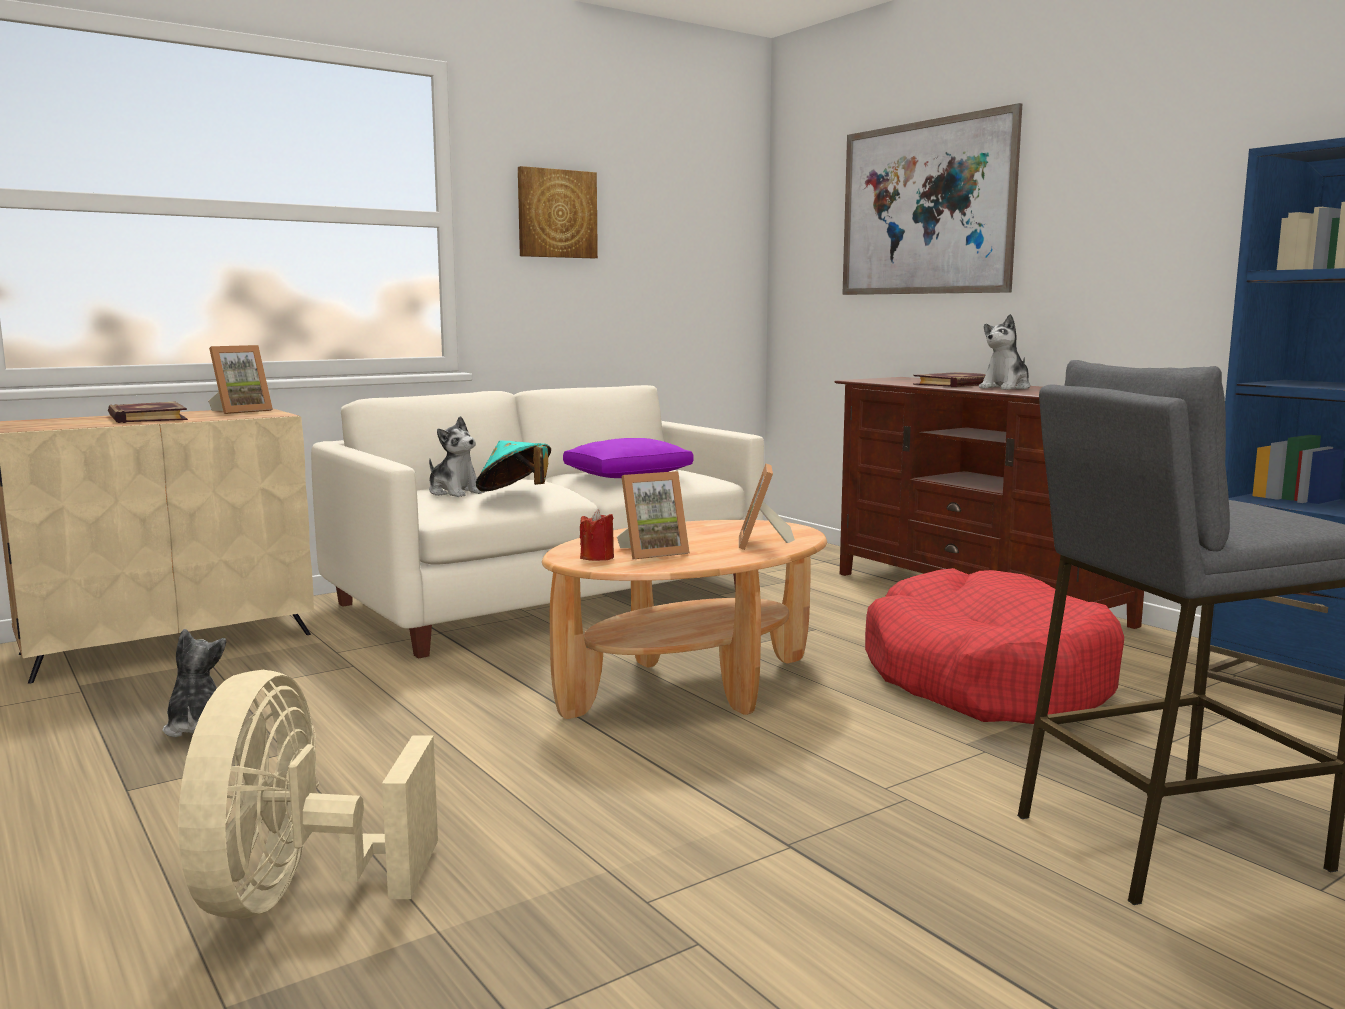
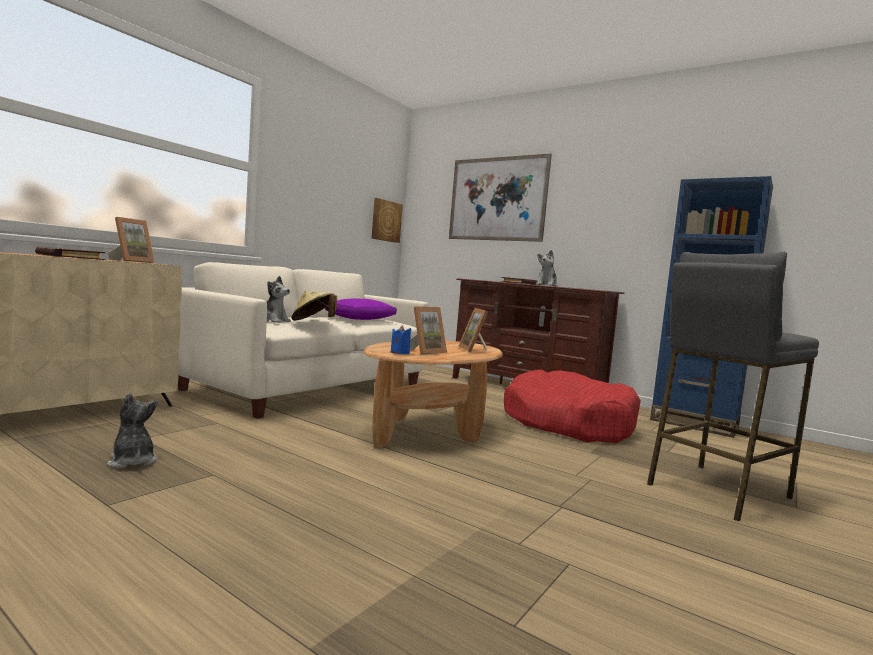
camera: 20 degrees left, 5 degrees down
beige fan [178,670,438,919] -> none
turquoise hat [476,440,551,492] -> beige hat [292,291,337,321]
picture [518,166,598,258] -> picture moved to [371,198,403,243]
red candle [580,509,614,561] -> blue candle [391,325,411,354]

